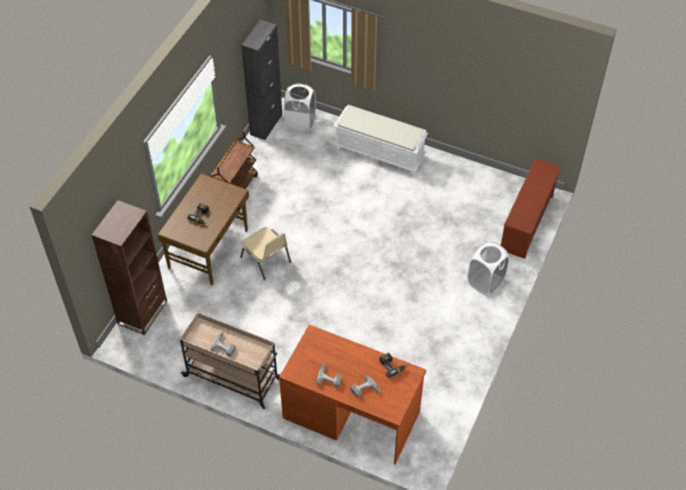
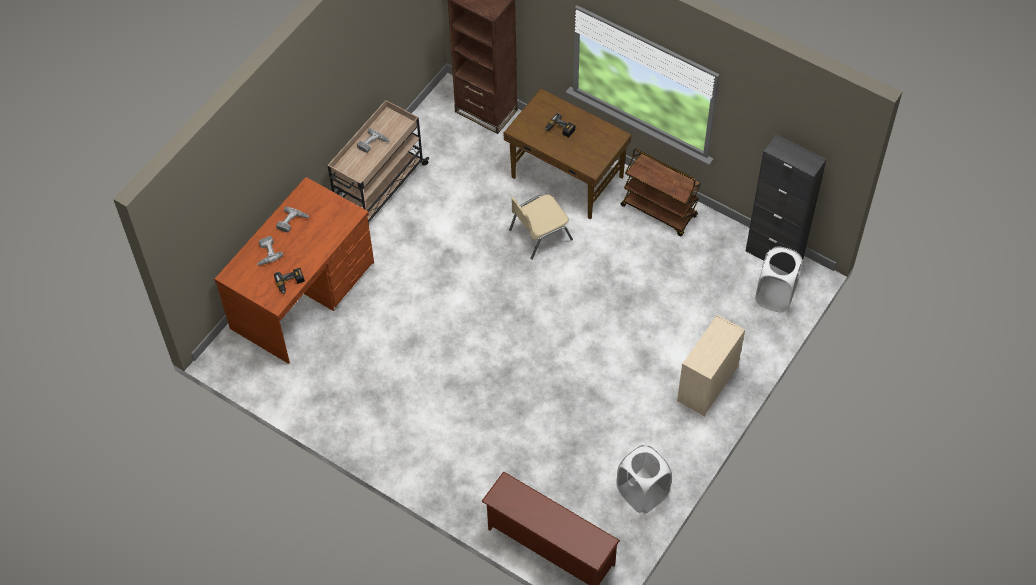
camera: 100 degrees right, 5 degrees up
white bench [334,105,428,175] -> beige dresser [677,315,745,416]
white laundry basket [467,242,509,295] -> white laundry basket moved to [616,445,672,514]

